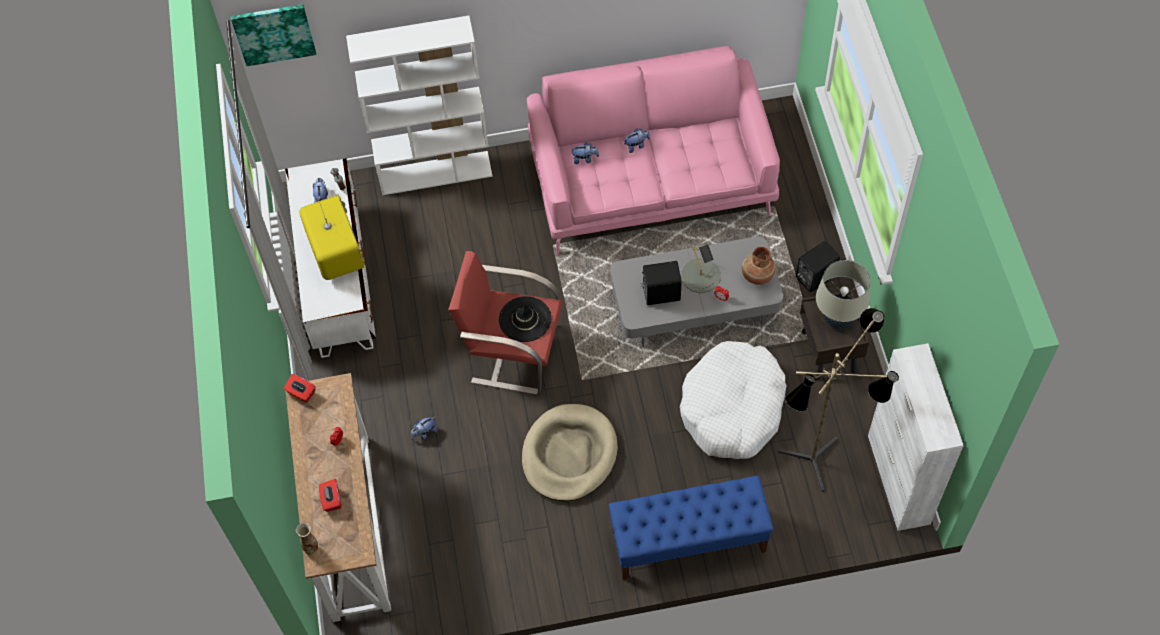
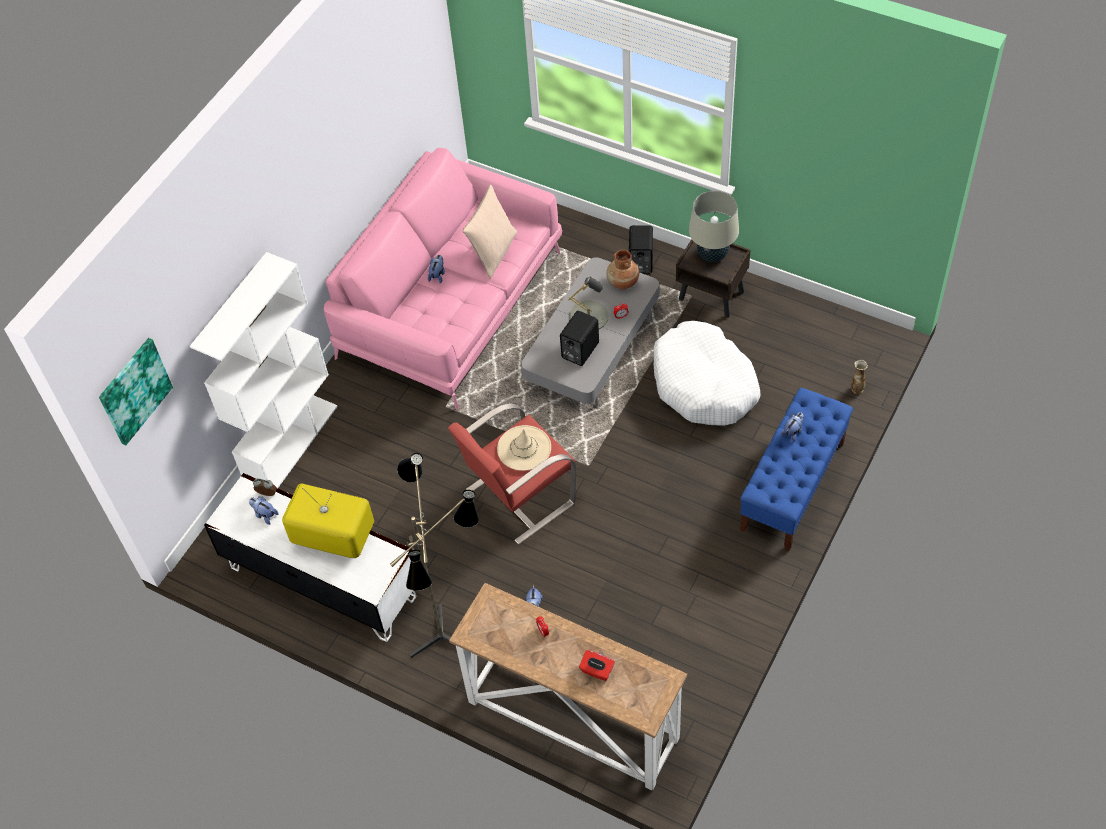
camera: 50 degrees left, 5 degrees down
red tissue box [284,374,315,403] -> none
vase [296,522,318,555] -> vase moved to [851,360,868,394]
black hat [499,296,551,342] -> beige hat [497,425,551,471]
beige dog bed [522,404,618,502] -> none
plush toy [570,142,599,164] -> plush toy moved to [781,412,804,443]
floor lamp [778,308,899,492] -> floor lamp moved to [390,453,479,658]
white cabinet [868,343,964,531] -> none
none -> beige pillow [463,185,517,279]

